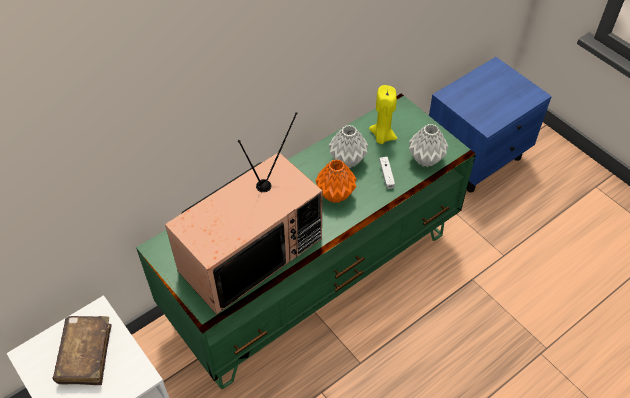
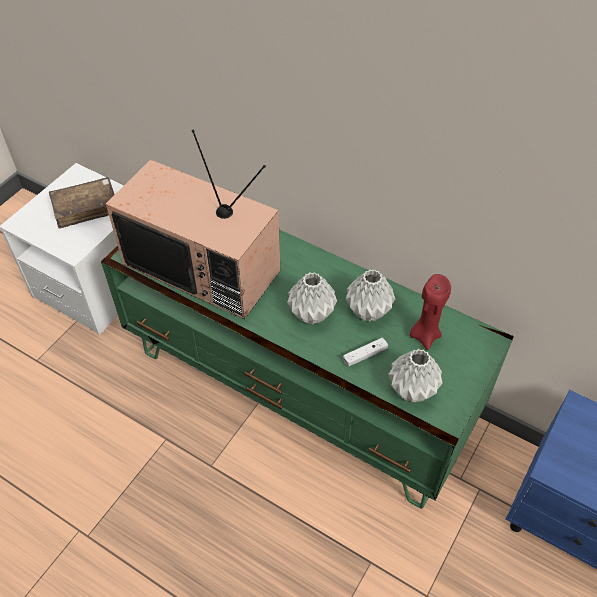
camera: 70 degrees right, 0 degrees up
orange vase [315,159,356,203] -> grey vase [287,272,337,325]
yellow candle [369,85,398,144] -> red candle [410,274,451,350]

